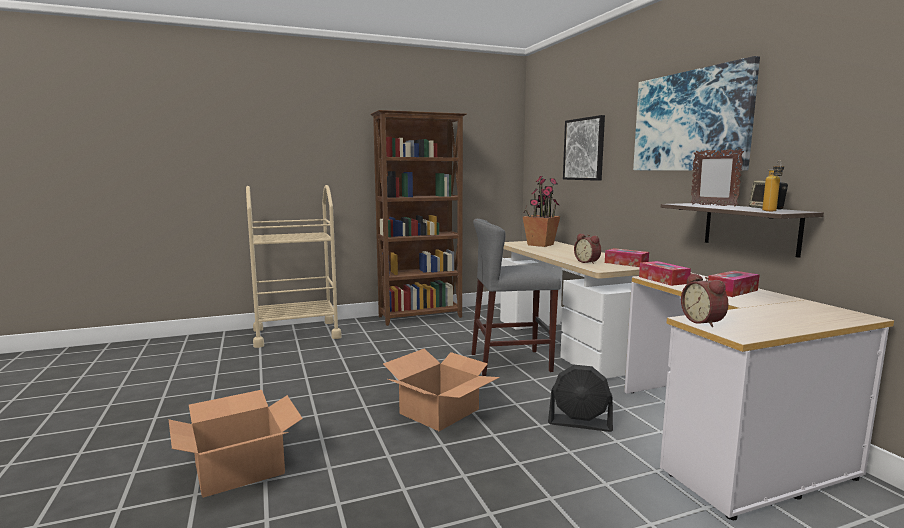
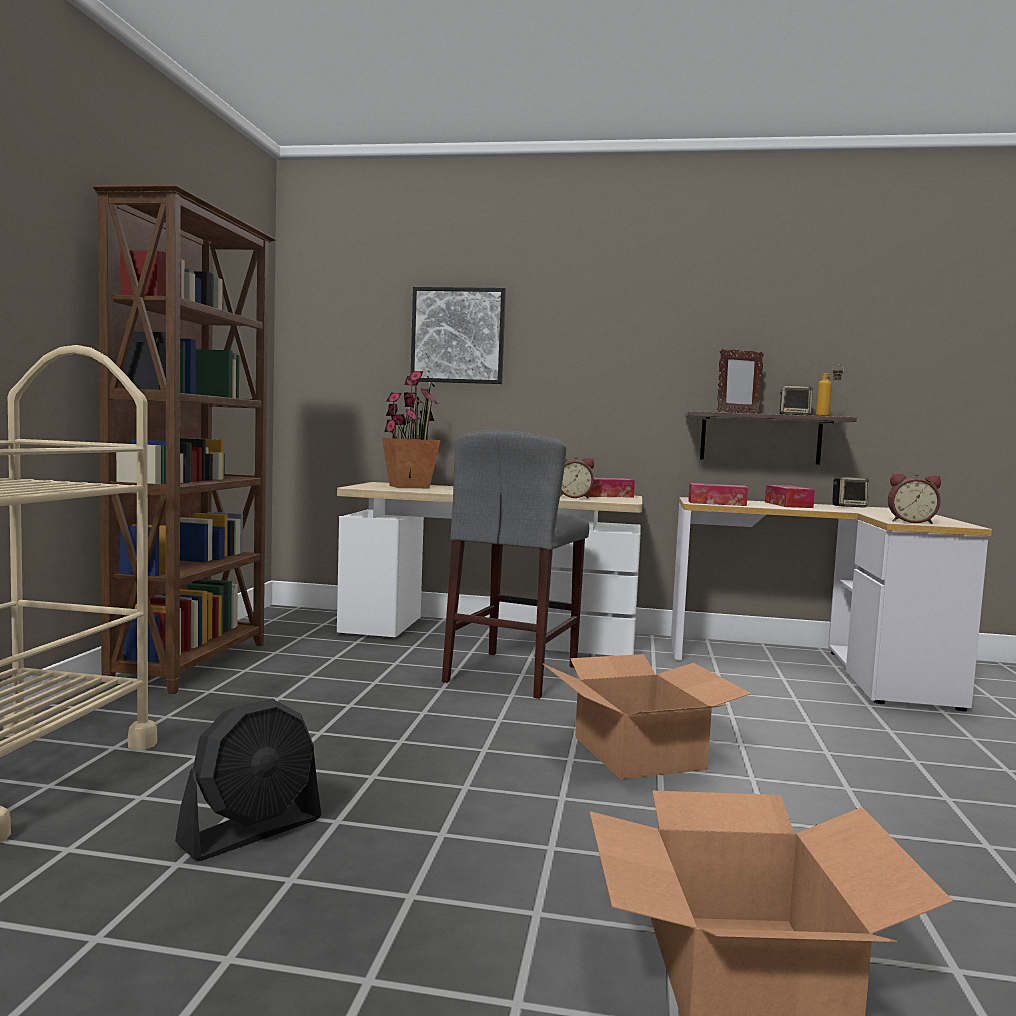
camera: 60 degrees left, 5 degrees down
black fan [548,365,613,432] -> black fan moved to [175,699,321,861]
picture [633,56,760,171] -> none
none -> speaker [832,477,869,508]

